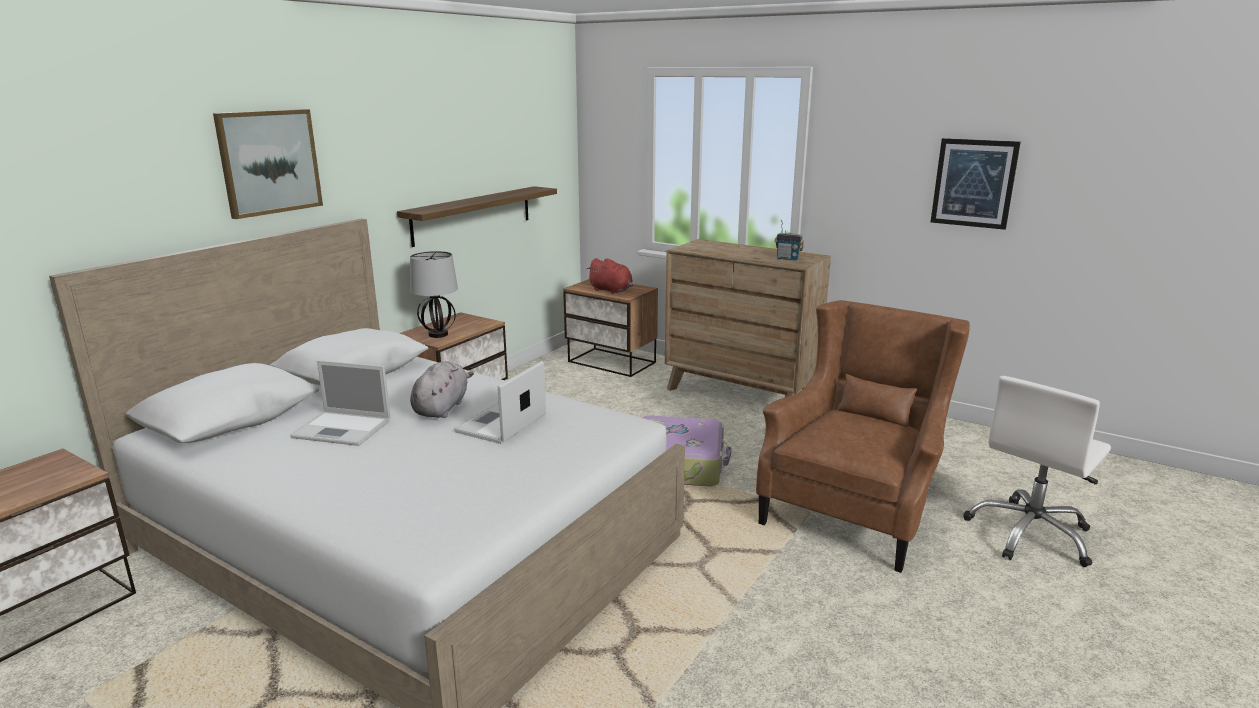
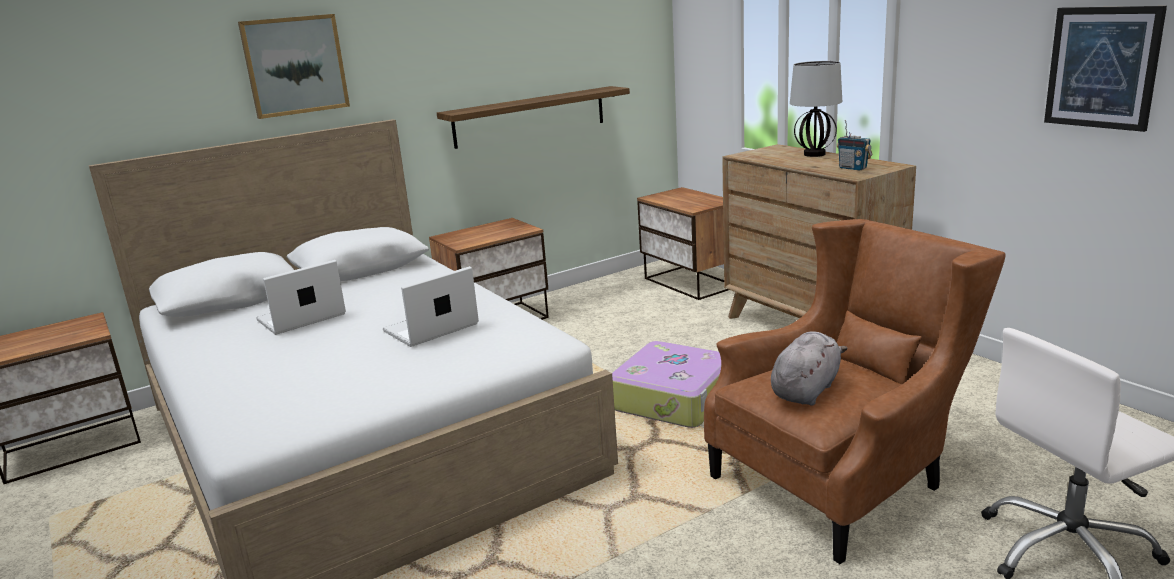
camera: 25 degrees right, 0 degrees up
laptop [290,360,391,446] -> laptop turned 105 degrees clockwise [256,260,346,335]
table lamp [410,251,458,338] -> table lamp moved to [790,61,842,157]
grey plush toy [410,361,474,418] -> grey plush toy moved to [771,331,848,406]
red plush toy [587,258,633,294] -> none

